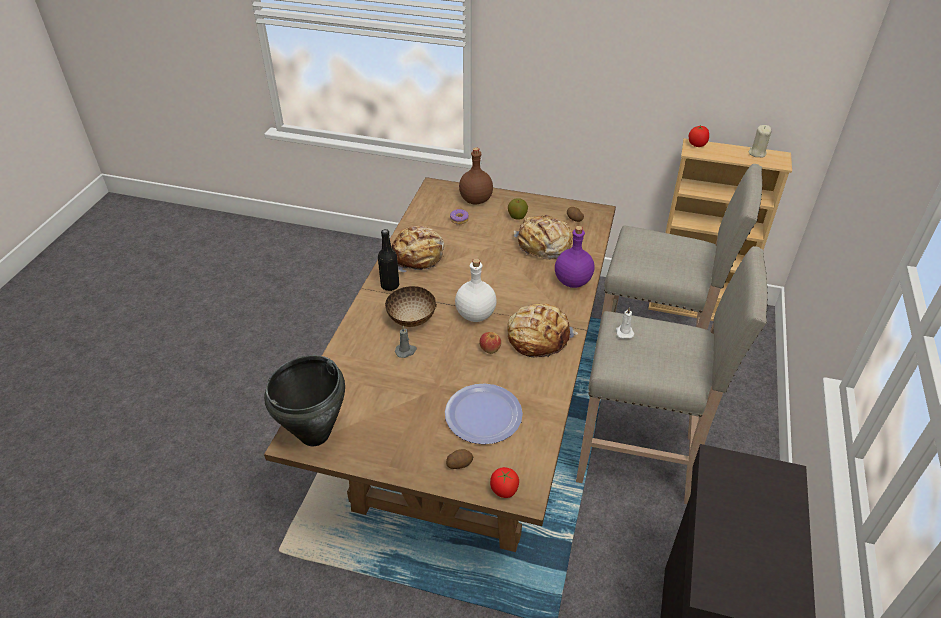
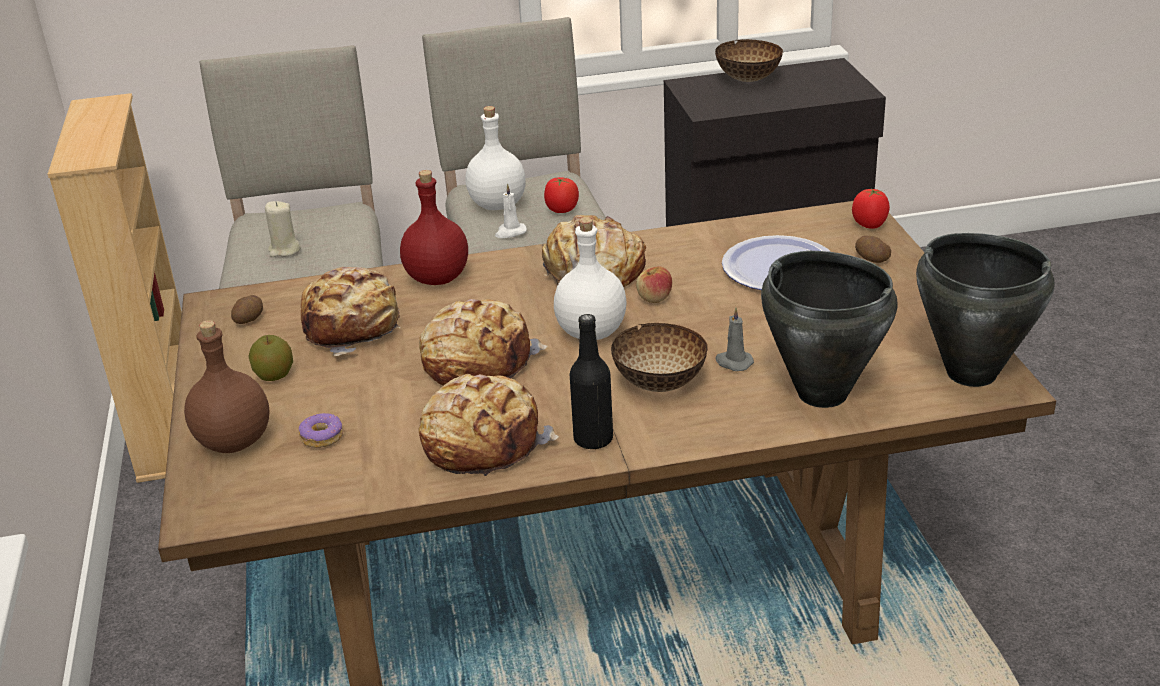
camera: 115 degrees left, 10 degrees down
purple bottle [555,226,594,288] -> red bottle [400,170,468,285]
tomato [689,125,709,147] -> tomato moved to [544,177,579,213]
beige candle [749,125,772,158] -> beige candle moved to [265,201,301,257]
none -> bread [419,299,547,386]
none -> white bottle [466,106,526,210]
none -> bowl [715,39,783,82]
none -> black cooking pot [761,251,898,408]

